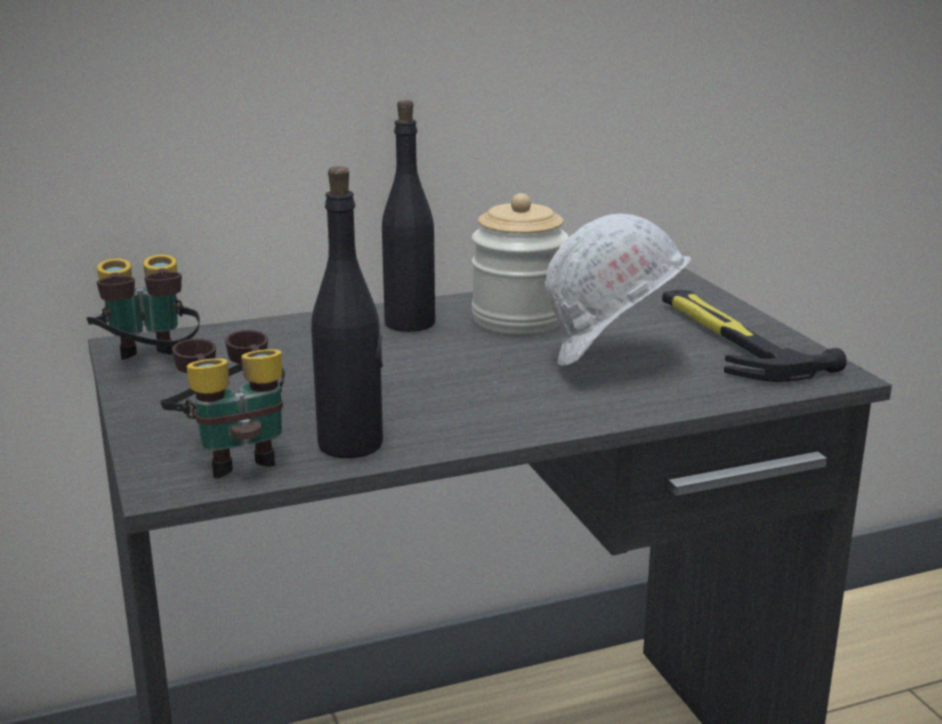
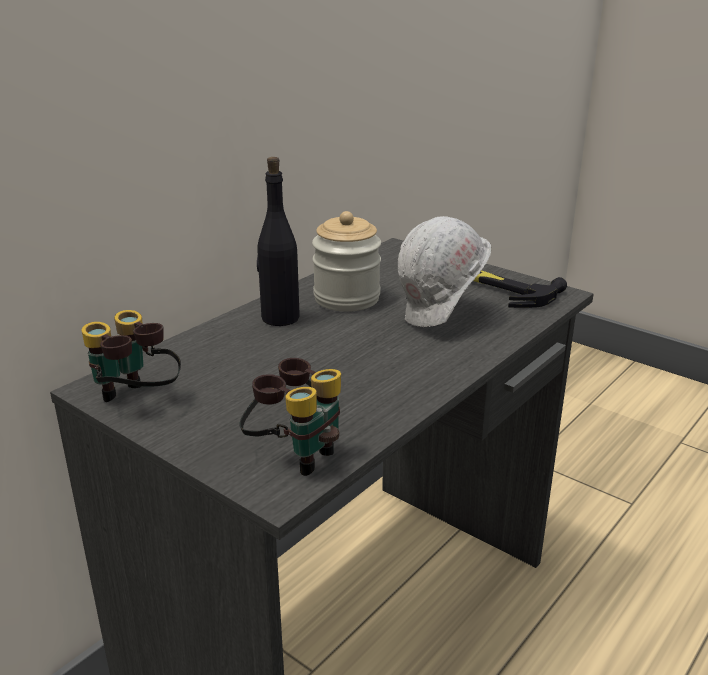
camera: 30 degrees left, 5 degrees up
black bottle [311,166,383,458] -> none

